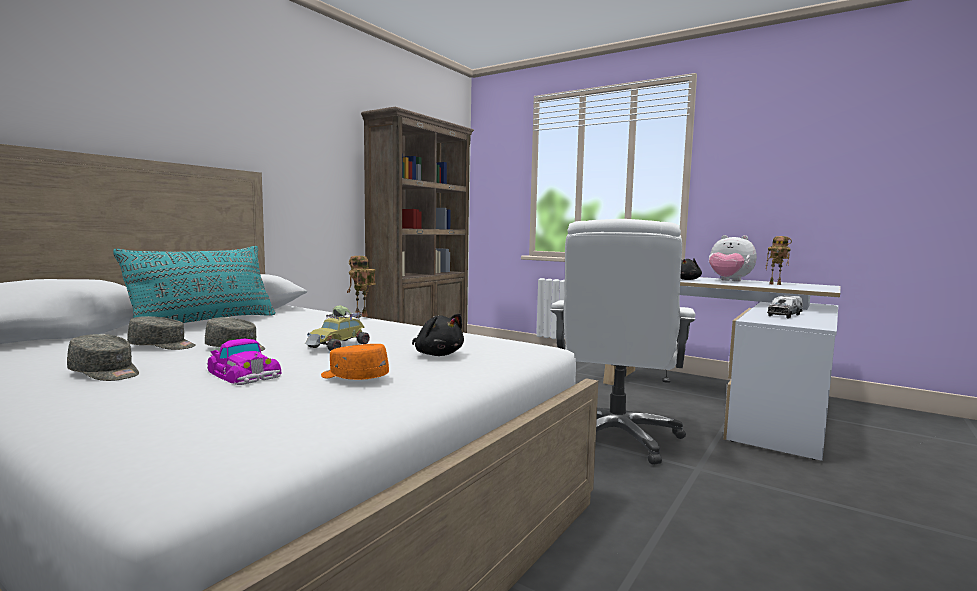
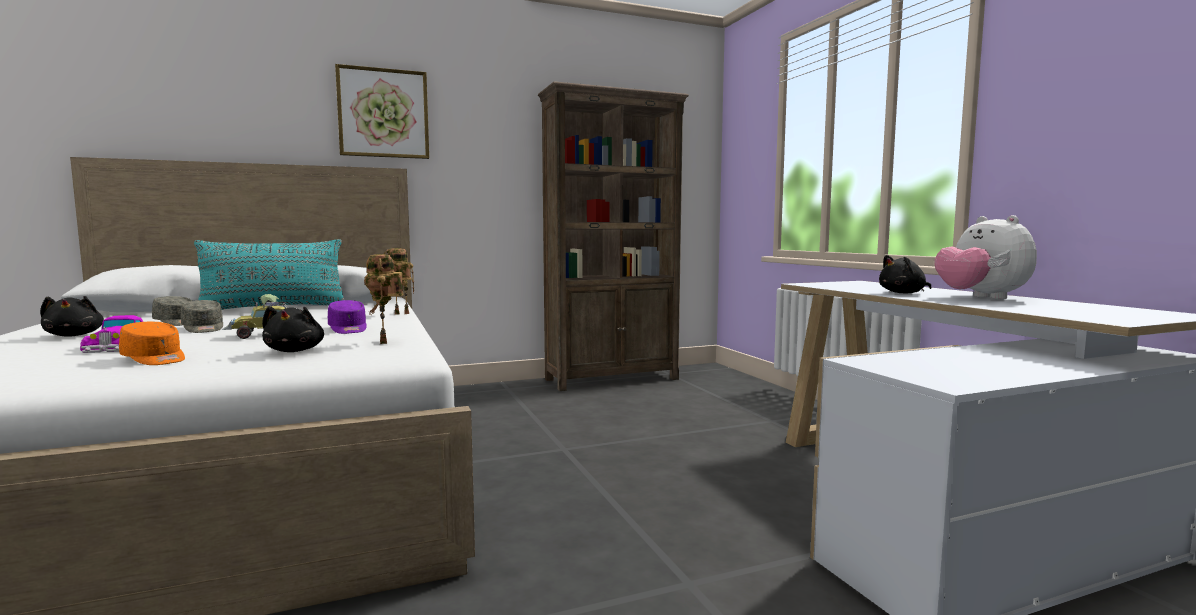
camera: 35 degrees right, 0 degrees up
grey cap [67,334,139,381] -> black plush toy [40,296,104,336]
orange cap [321,344,389,380] -> orange cap turned 150 degrees clockwise [119,322,185,365]
white office chair [550,219,696,465] -> none
toy robot [766,236,792,285] -> toy robot moved to [364,254,403,344]
toy truck [767,296,803,318] -> none
none -> purple cap [328,300,367,334]
none -> picture [335,64,429,159]

